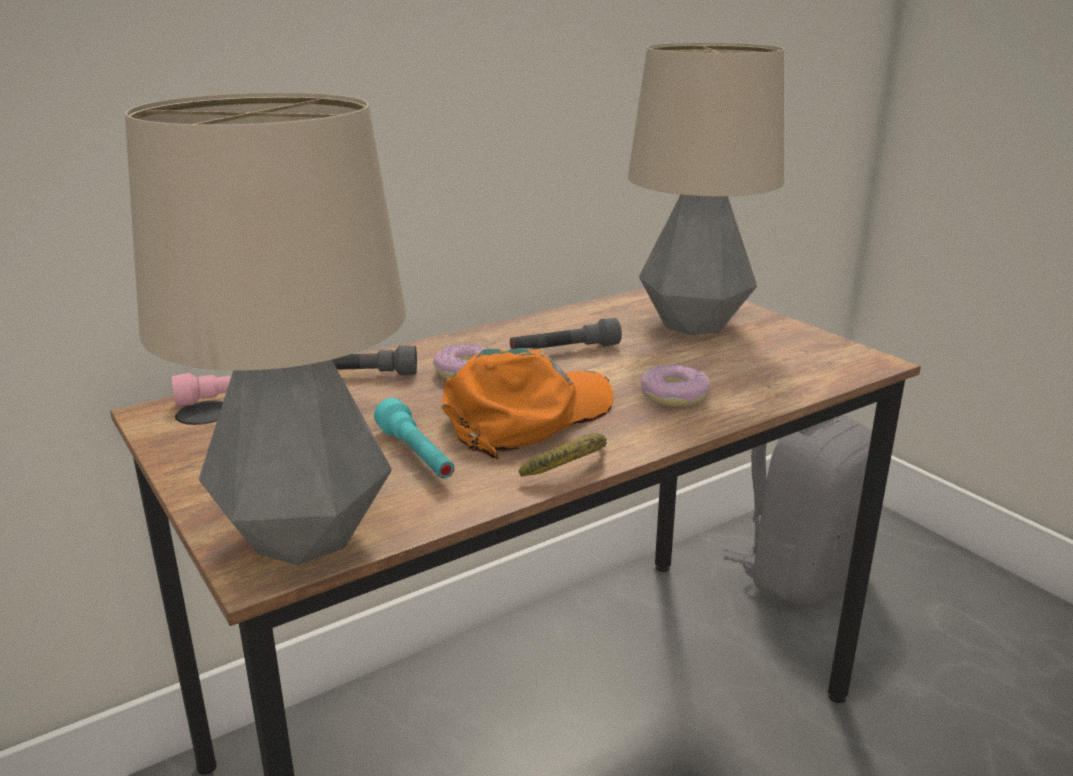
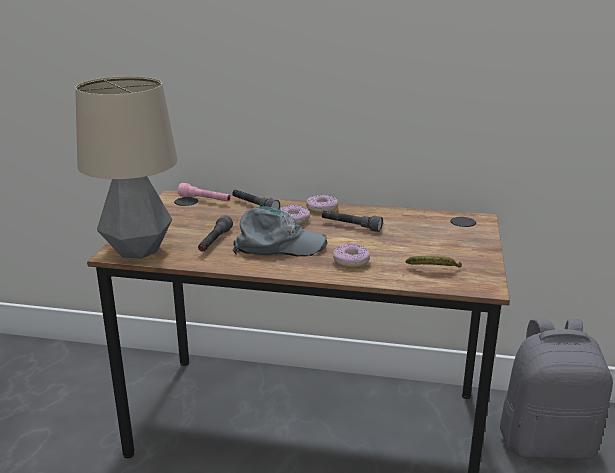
camera: 45 degrees right, 0 degrees up
turquoise flashlight [374,398,455,479] -> grey flashlight [198,215,233,252]
orange cap [442,348,613,459] -> grey cap [233,206,327,257]
banana [519,434,607,477] -> banana moved to [406,256,462,268]
table lamp [628,42,784,335] -> none
none -> donut [306,195,338,213]

